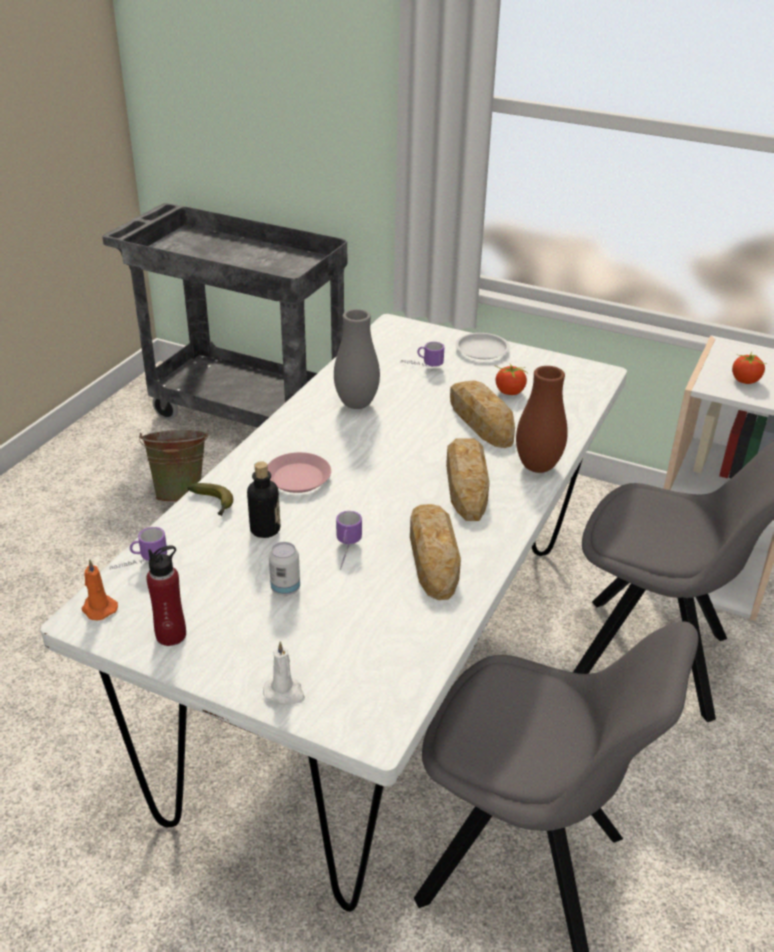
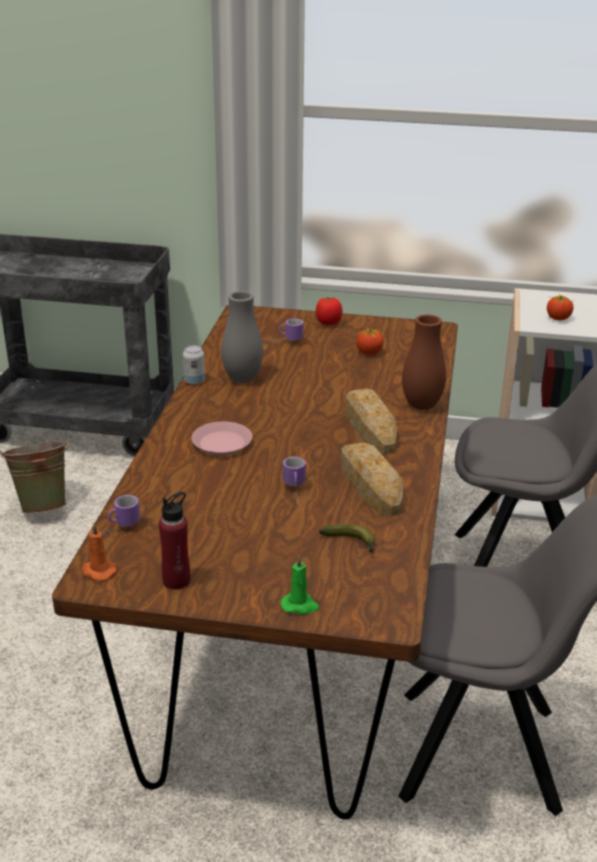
camera: 15 degrees left, 5 degrees down
white dining table [41,314,627,912] -> brown dining table [52,305,458,820]
banana [187,483,233,516] -> banana moved to [319,524,375,553]
bottle [247,461,280,538] -> none
white candle [263,641,305,705] -> green candle [281,555,320,615]
can [269,542,300,596] -> can moved to [183,345,205,385]
bread [450,380,515,448] -> none
white plate [455,333,510,359] -> tomato [316,296,342,325]

